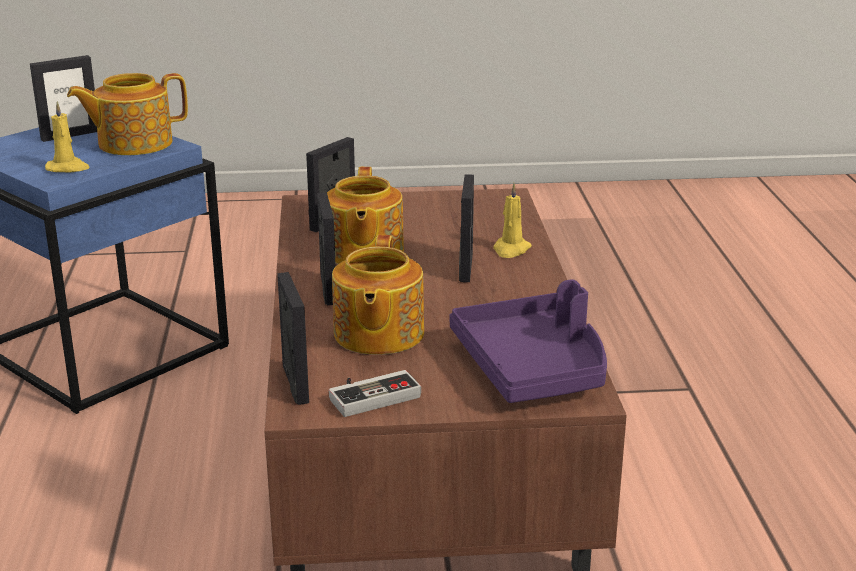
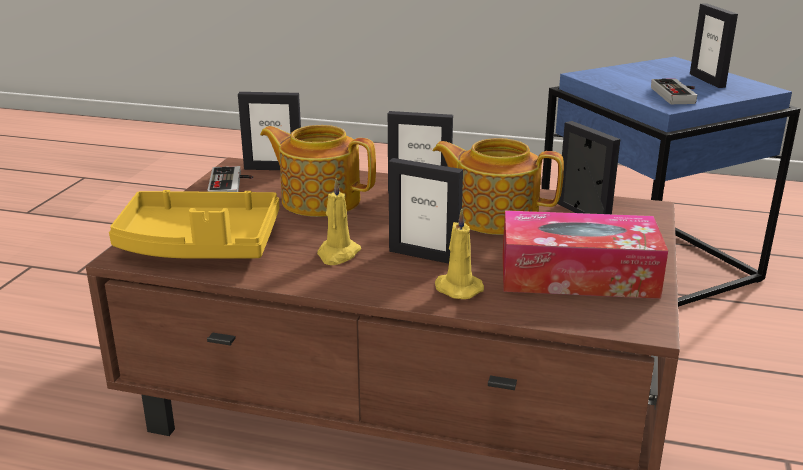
camera: 110 degrees right, 0 degrees up
yellow candle [45,101,90,172] -> yellow candle moved to [317,178,361,265]
teapot [67,73,188,155] -> game controller [651,78,697,104]
purple tray [449,279,607,403] -> yellow tray [109,190,279,259]
none -> tissue box [503,210,668,299]

